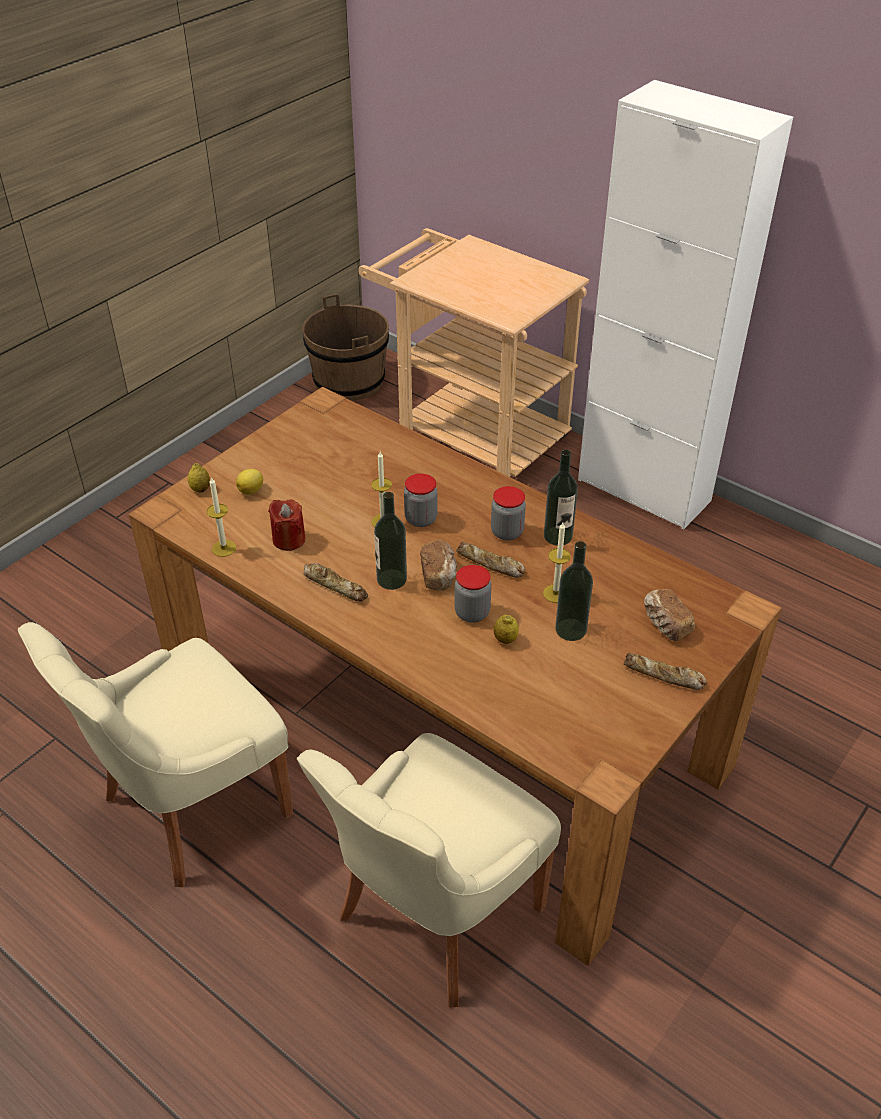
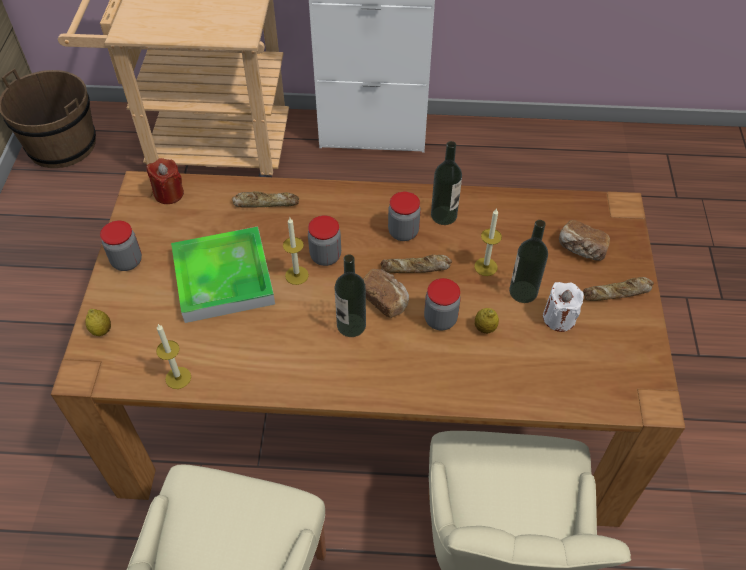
camera: 35 degrees left, 10 degrees up
lemon [236,469,263,495] -> none
red candle [268,499,306,551] -> red candle moved to [146,158,184,204]
bread [303,563,368,602] -> bread moved to [232,191,299,208]
none -> jar [100,221,142,271]
none -> tray [171,226,275,323]
none -> white candle [543,282,584,332]

